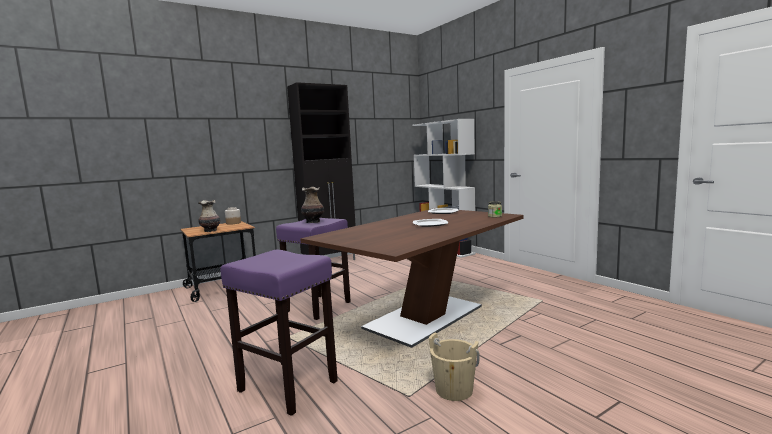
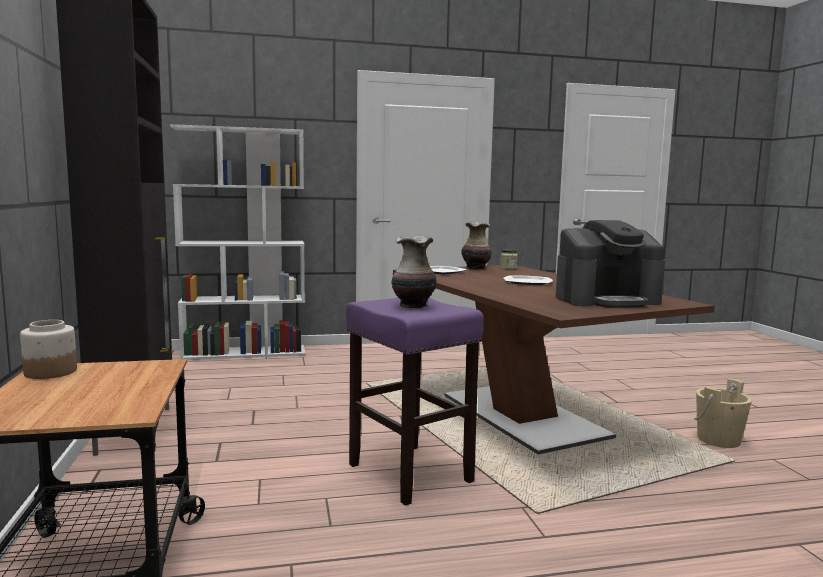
camera: 70 degrees left, 0 degrees up
vase [198,200,220,232] -> vase moved to [461,222,492,270]
purple stool [220,250,338,416] -> none
none -> coffee machine [555,220,665,308]

